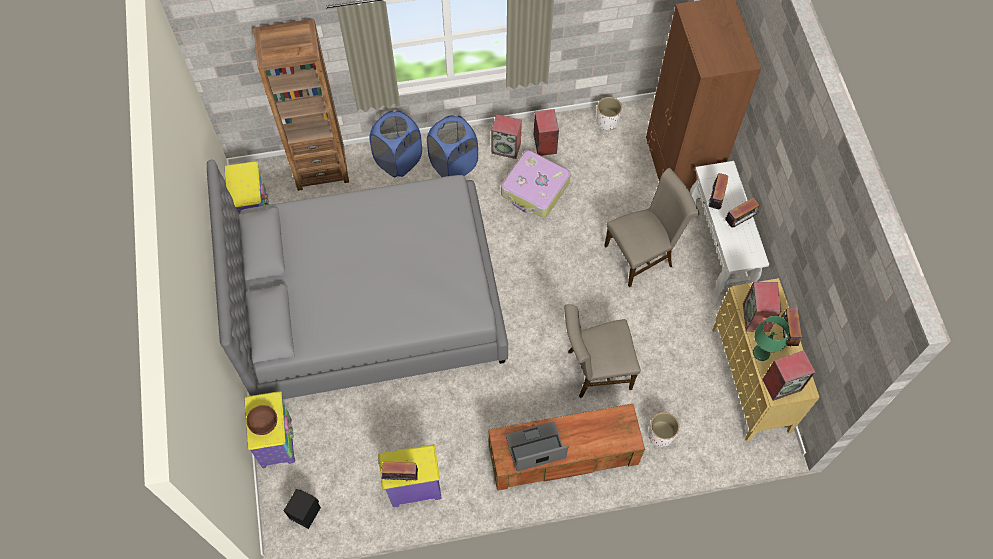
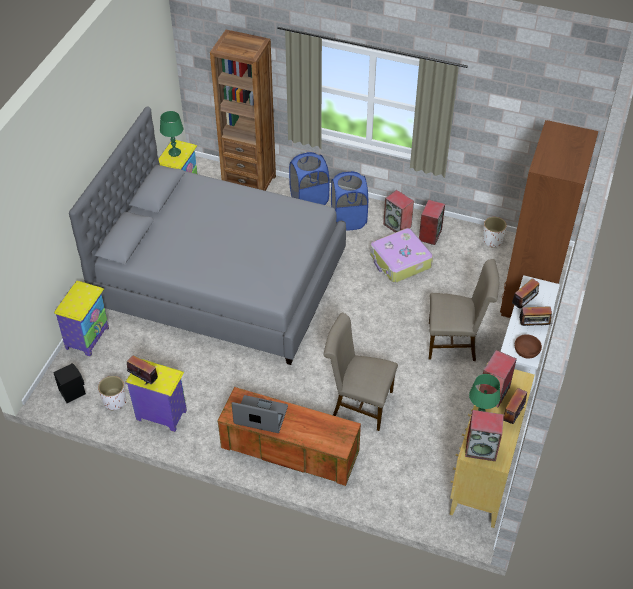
camera: 30 degrees right, 15 degrees down
brown bowl [247,405,277,435] -> brown bowl moved to [515,334,542,358]
white planter [648,412,679,447] -> white planter moved to [98,376,126,411]
none -> green table lamp [160,111,183,157]

